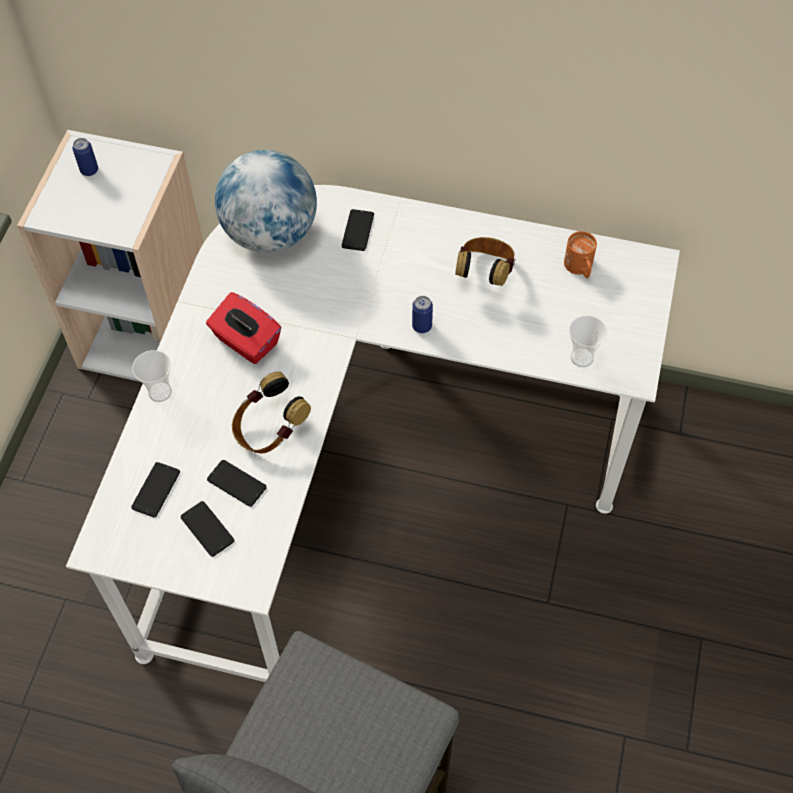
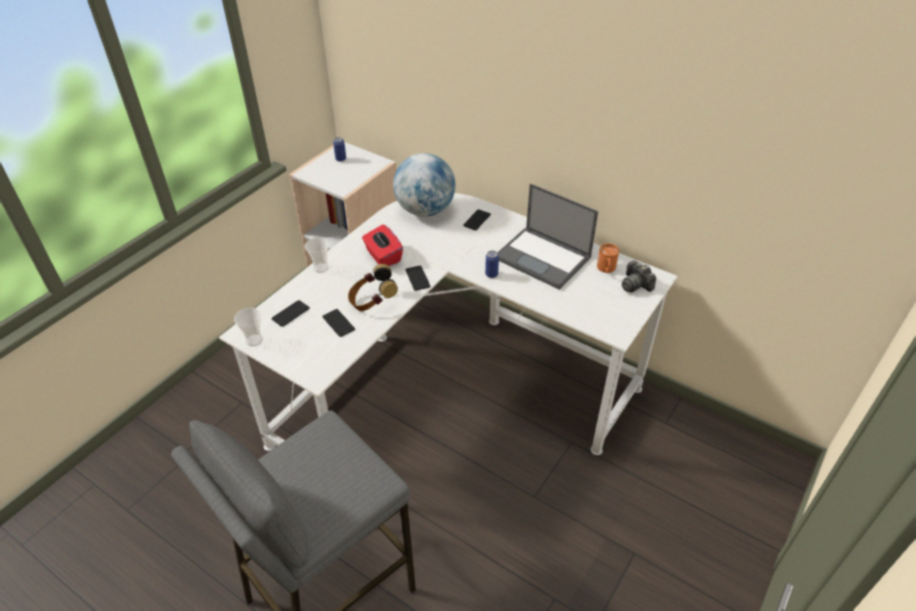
camera: 20 degrees right, 15 degrees down
phone [180,501,234,557] -> phone moved to [405,266,430,291]
headphones [455,237,515,286] -> laptop [497,184,598,290]
cup [569,316,607,367] -> cup moved to [234,308,262,346]
none -> camera [622,260,656,292]

